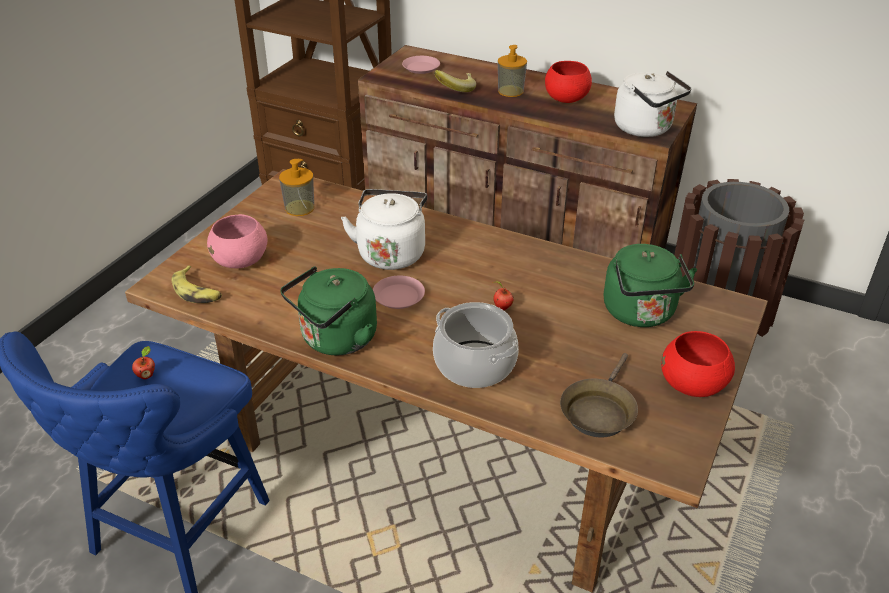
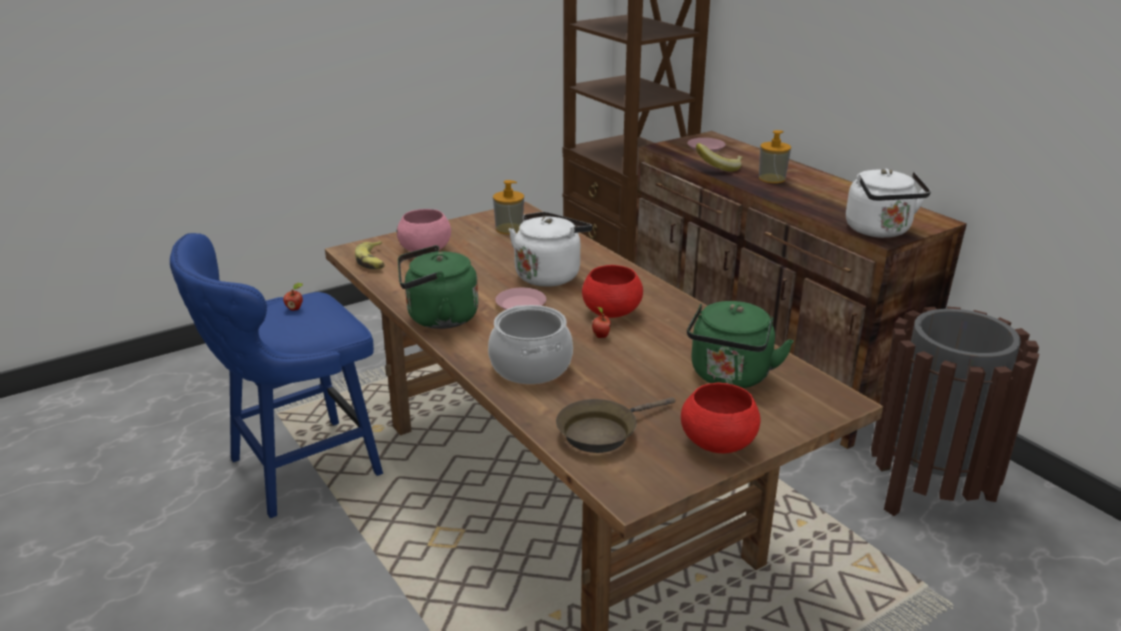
camera: 30 degrees right, 10 degrees down
red bowl [545,61,592,103] -> red bowl moved to [582,265,643,318]

